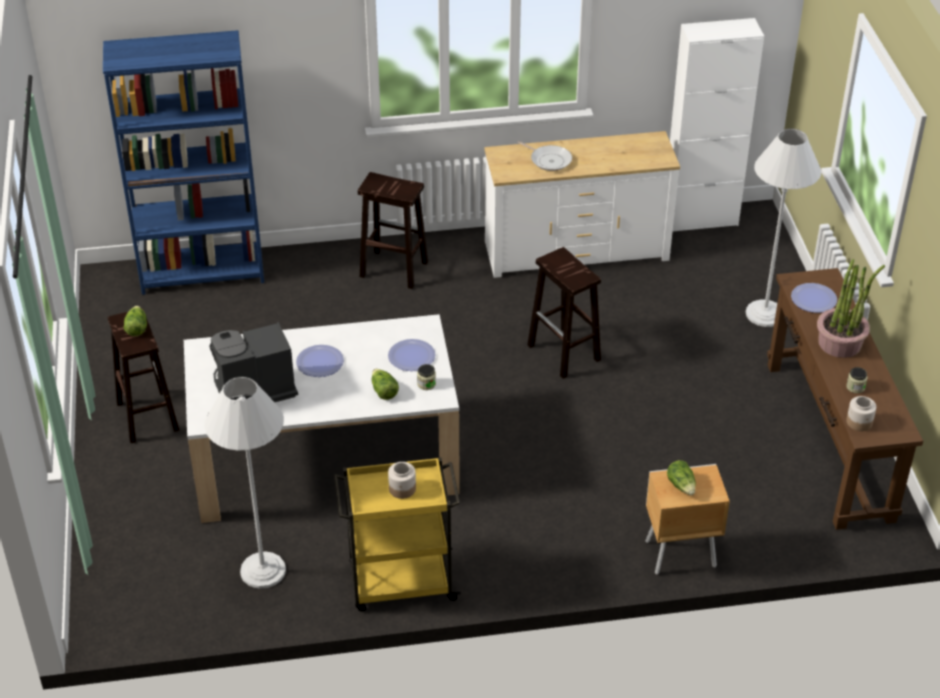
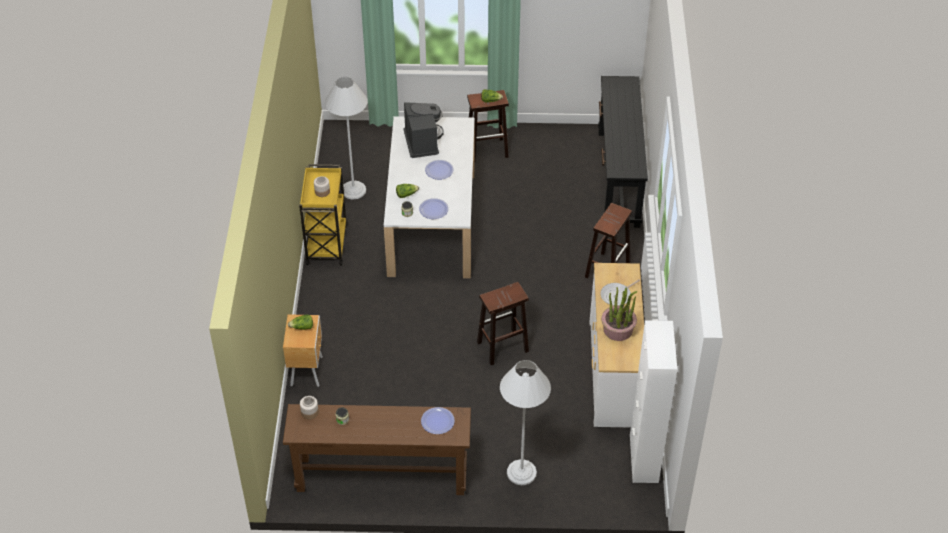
camera: 100 degrees right, 5 degrees up
blue bookcase [103,30,264,295] -> black console table [598,76,648,228]
potted plant [817,259,885,358] -> potted plant moved to [601,287,637,341]

